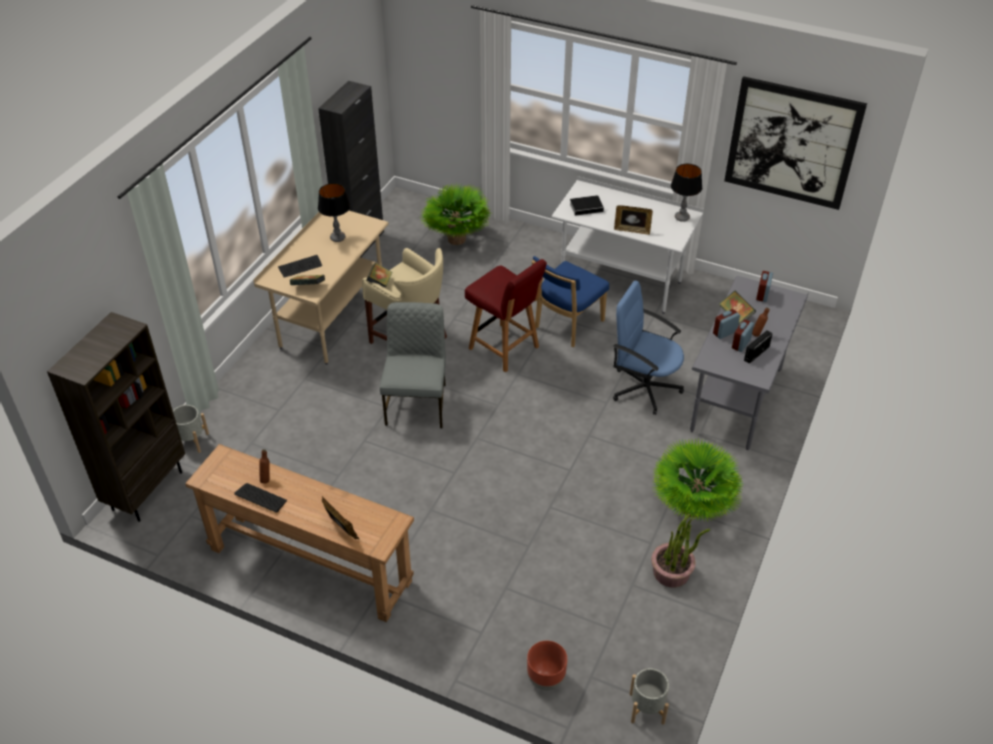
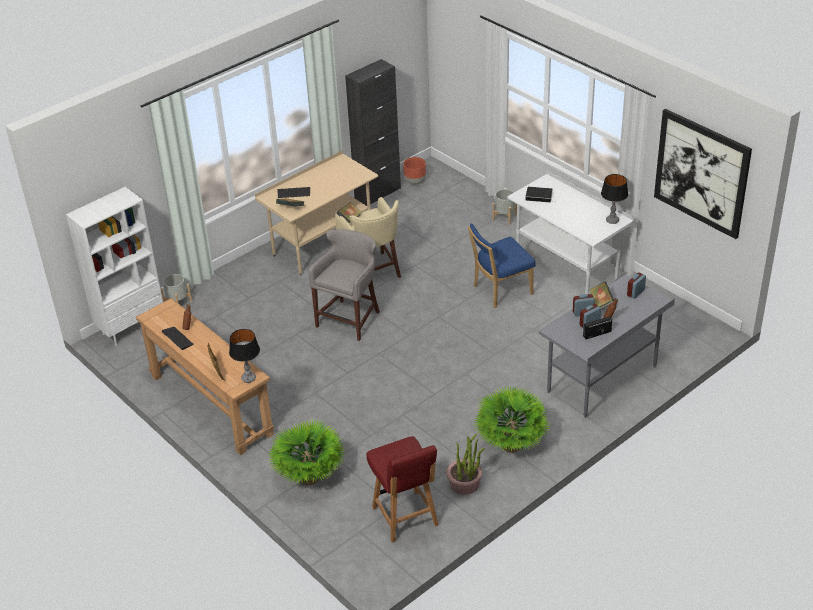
camera: 25 degrees right, 5 degrees down
brown bookcase [47,312,185,522] -> white bookcase [66,187,163,346]
table lamp [318,183,350,242] -> table lamp moved to [229,329,260,383]
grey chair [380,302,446,428] -> grey stool [309,229,380,341]
potted plant [420,183,490,245] -> potted plant moved to [269,418,344,485]
red chair [465,259,547,372] -> red chair moved to [366,436,439,543]
brown planter [527,641,567,690] -> brown planter moved to [403,157,426,185]
blue office chair [613,281,684,415] -> none
picture frame [614,205,653,235] -> none
grey planter [630,668,669,725] -> grey planter moved to [492,189,517,225]

